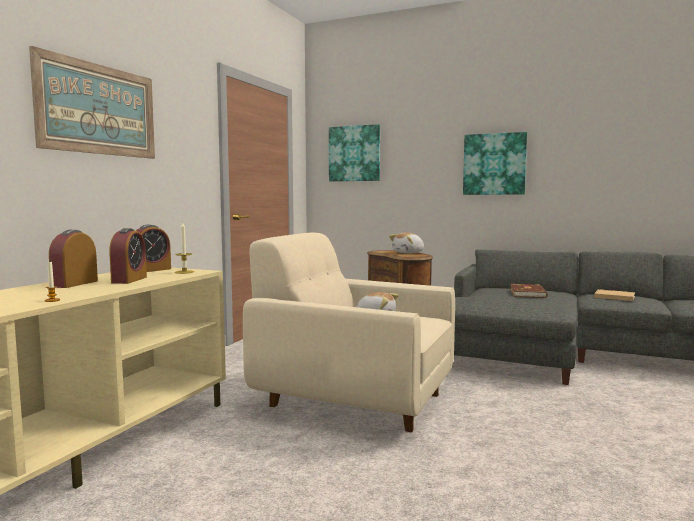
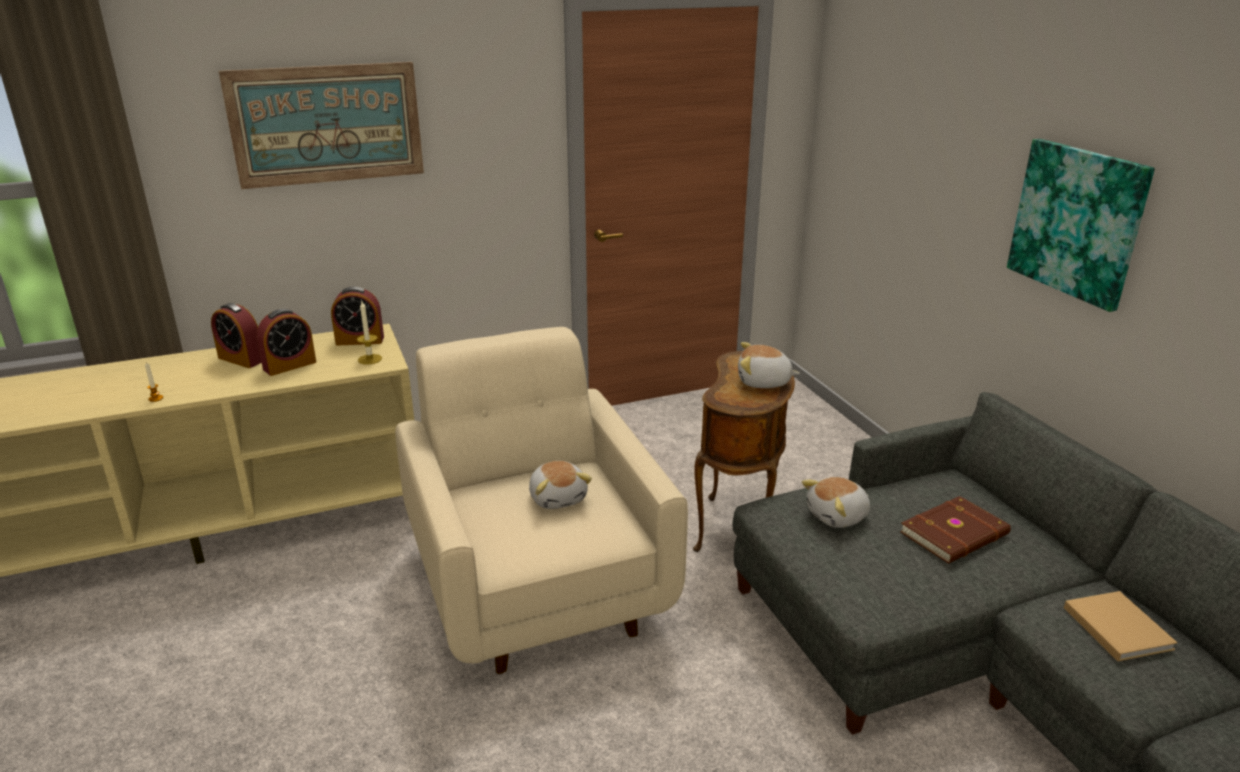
camera: 45 degrees right, 20 degrees up
alarm clock [49,230,98,288] -> alarm clock turned 120 degrees counterclockwise [211,303,262,368]
picture [329,124,380,181] -> none
none -> plush toy [802,477,870,528]

